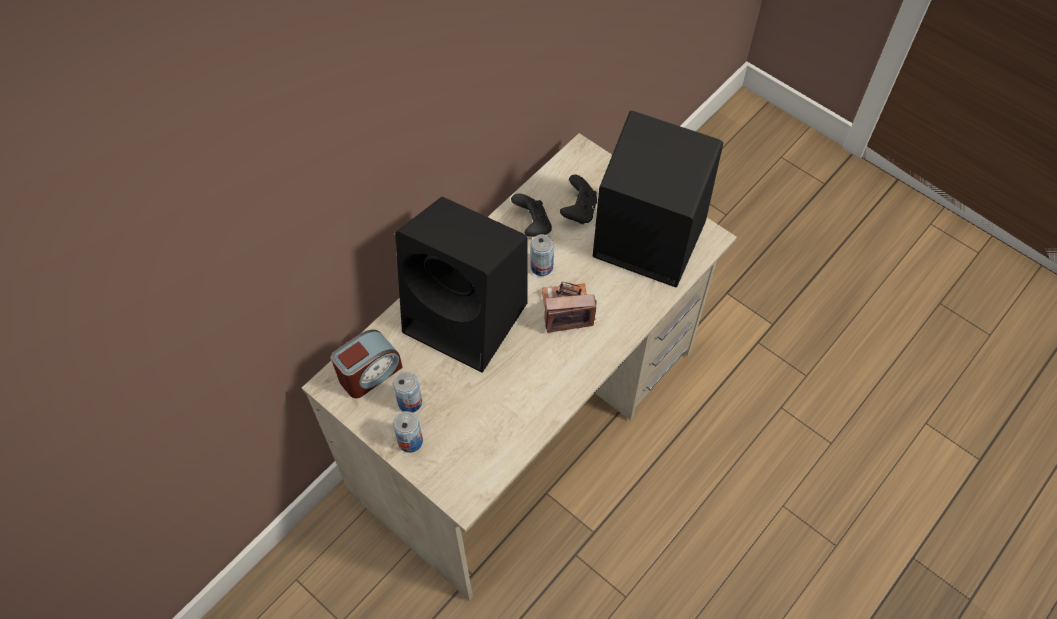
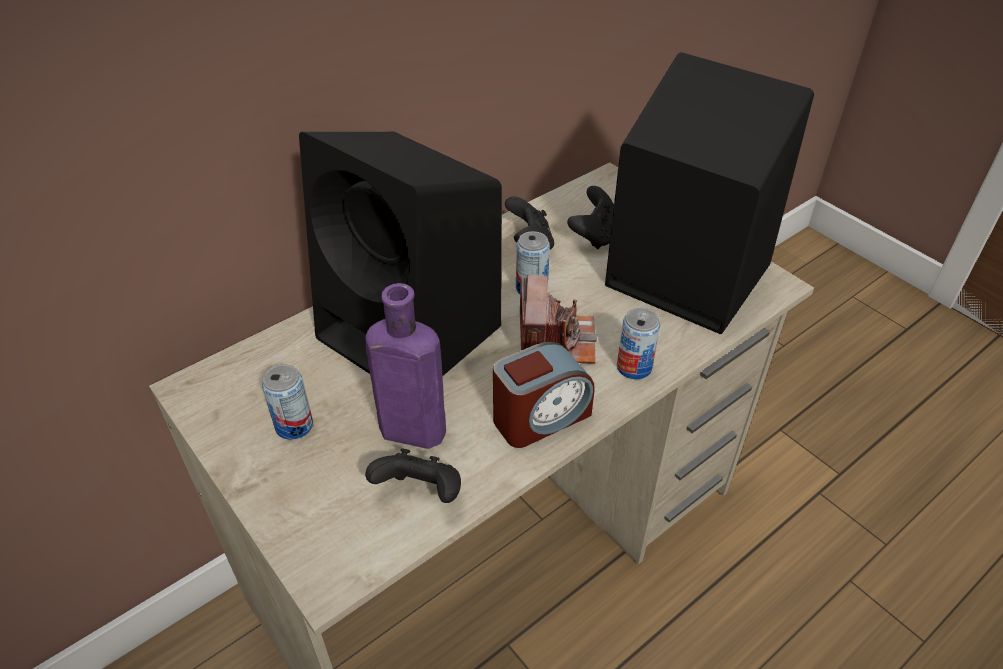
camera: 10 degrees right, 15 degrees down
alarm clock [331,330,403,398] -> alarm clock moved to [493,342,595,448]
can [393,411,423,453] -> can moved to [617,308,660,379]
camera [542,282,597,333] -> camera turned 90 degrees clockwise [520,275,597,363]
none -> purple bottle [365,283,446,449]
none -> black game controller [365,448,461,503]

